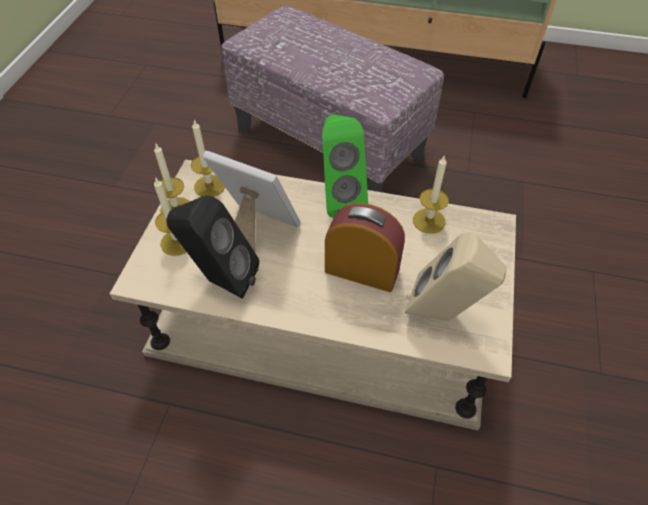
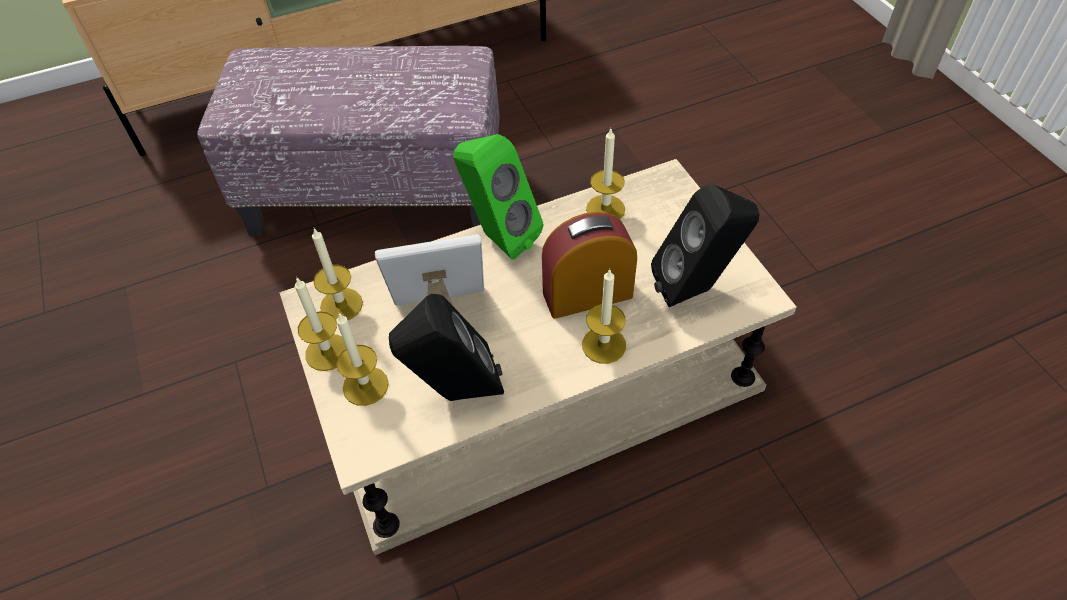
camera: 35 degrees left, 0 degrees up
beige speaker [405,232,506,321] -> black speaker [651,184,760,307]
none -> candle [582,269,626,364]

